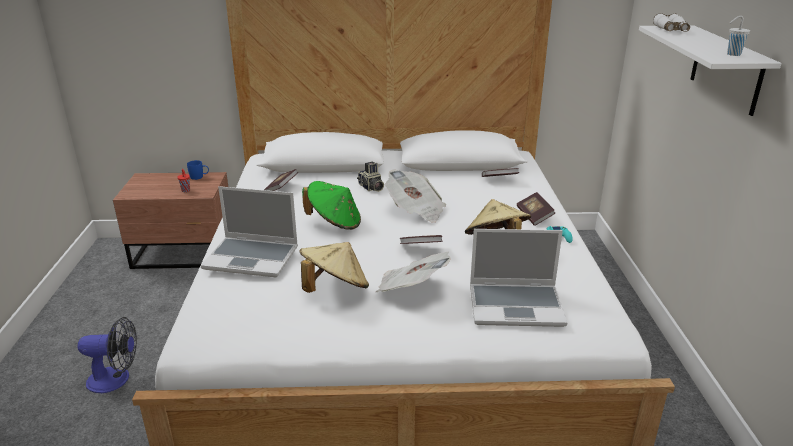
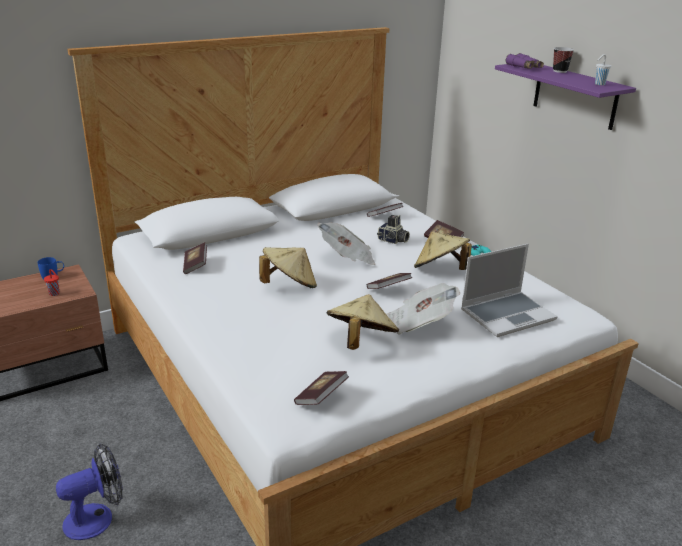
camera: 30 degrees left, 0 degrees up
laptop [200,186,298,277] -> none
green hat [302,181,361,230] -> beige hat [259,247,317,288]
camera [357,161,384,192] -> camera moved to [377,215,410,244]
white shelf [639,25,781,116] -> purple shelf [495,64,636,130]
white binoculars [653,13,690,32] -> purple binoculars [506,53,544,69]
none -> book [294,371,349,405]
none -> cup [553,47,574,73]

